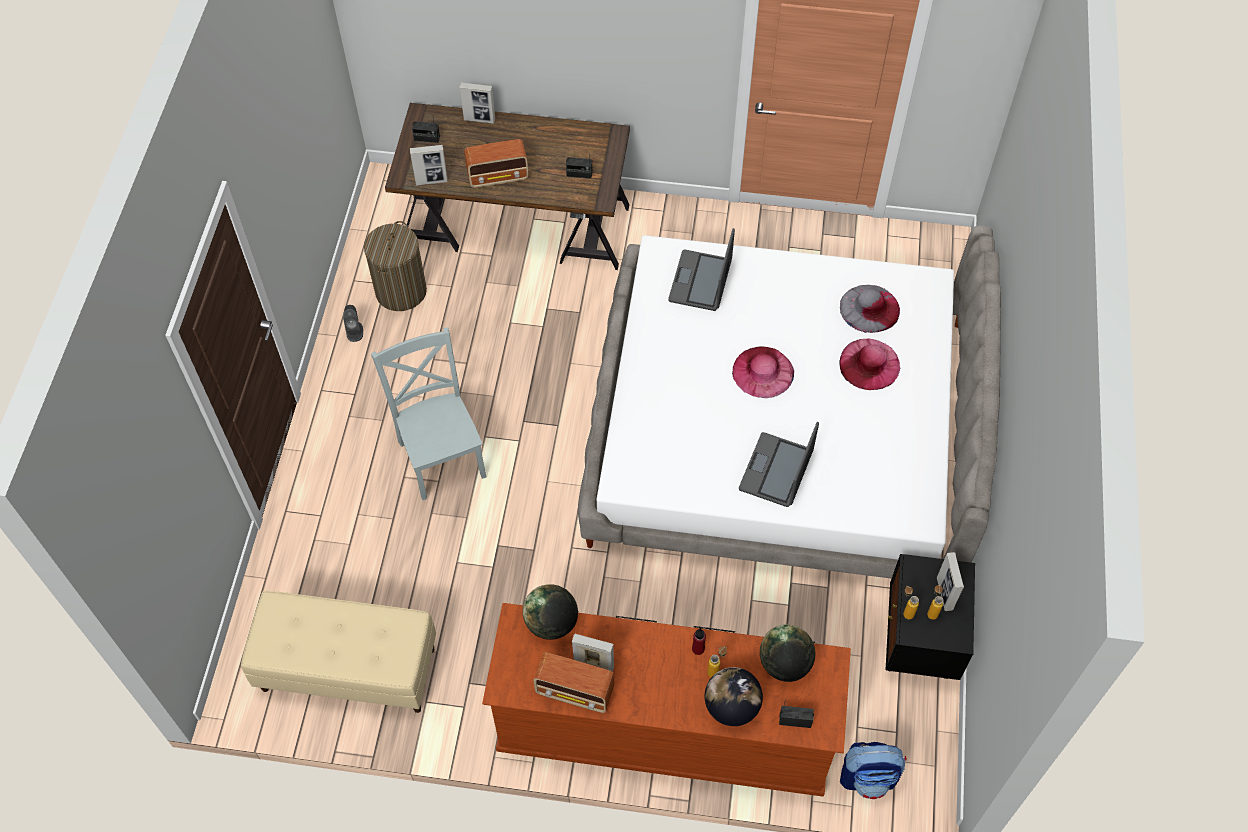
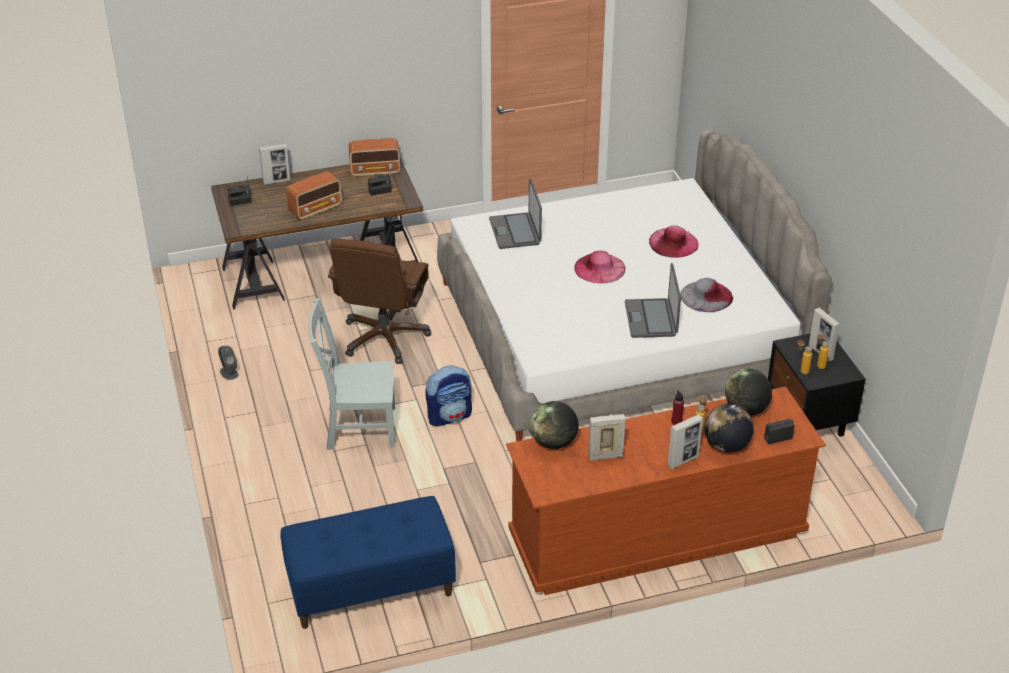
camera: 25 degrees left, 20 degrees down
beige bench [241,591,436,713] -> blue bench [280,496,456,629]
laundry basket [364,221,427,311] -> none
grey chair [371,327,487,500] -> grey chair turned 45 degrees counterclockwise [309,298,395,450]
picture frame [410,145,448,186] -> picture frame moved to [667,414,703,469]
radio [533,652,614,713] -> radio moved to [349,138,400,177]
grey hat [840,285,900,333] -> grey hat moved to [680,278,733,312]
backpack [840,742,907,799] -> backpack moved to [425,365,472,427]
none -> brown office chair [328,238,431,364]

